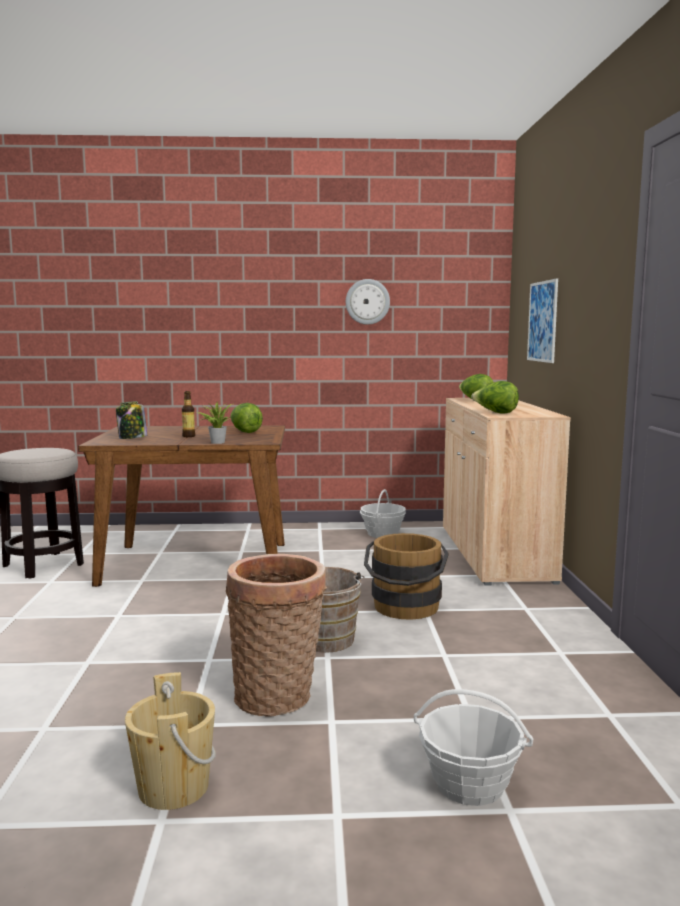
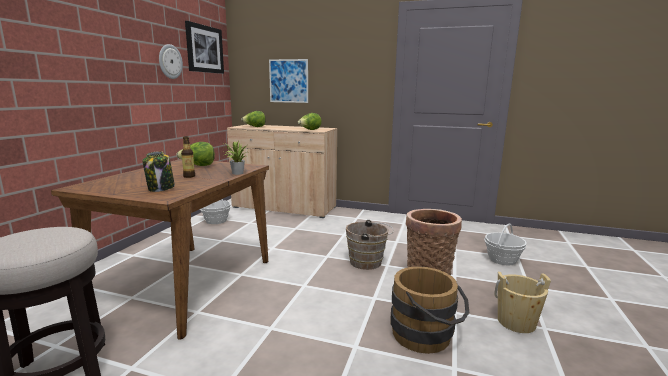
camera: 70 degrees left, 5 degrees up
brown bucket [364,533,449,620] -> brown bucket moved to [391,266,469,354]
none -> picture [185,21,224,74]

